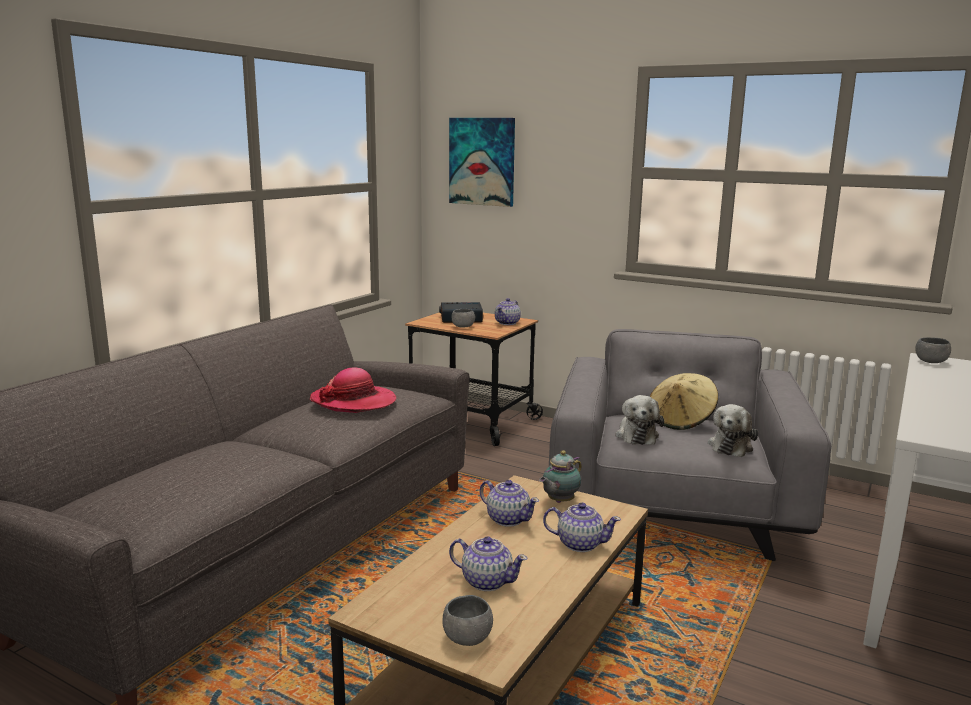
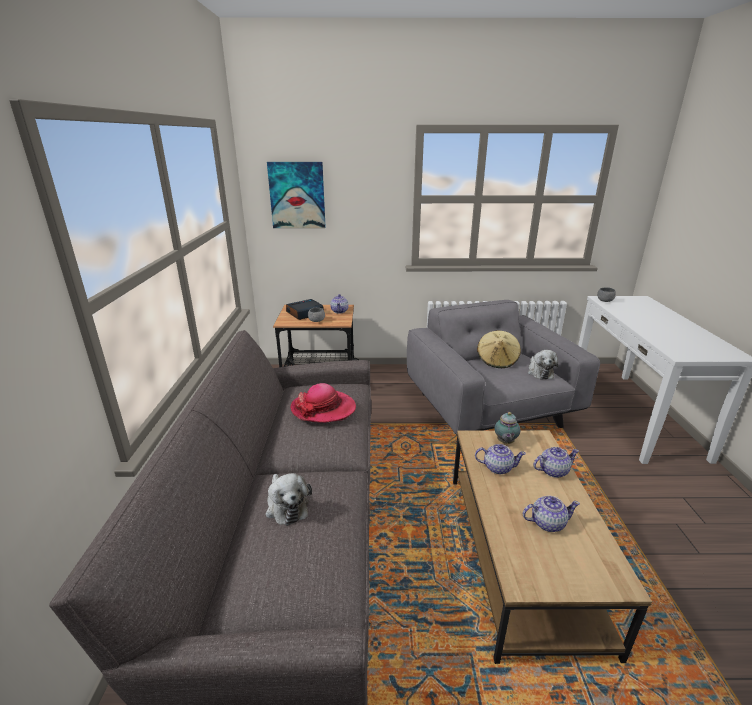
camera: 30 degrees left, 10 degrees up
grey bowl [442,595,493,646] -> none
plush toy [615,395,664,445] -> plush toy moved to [266,473,312,526]

